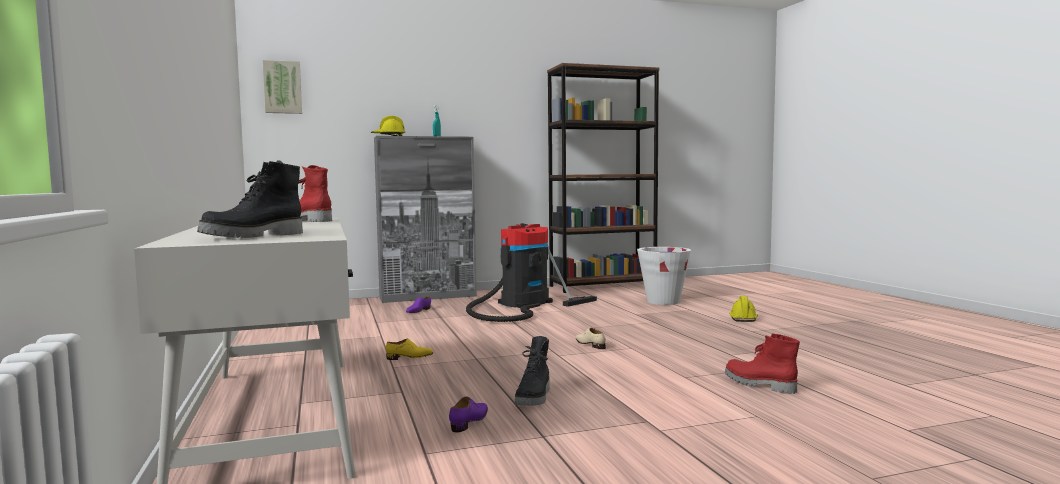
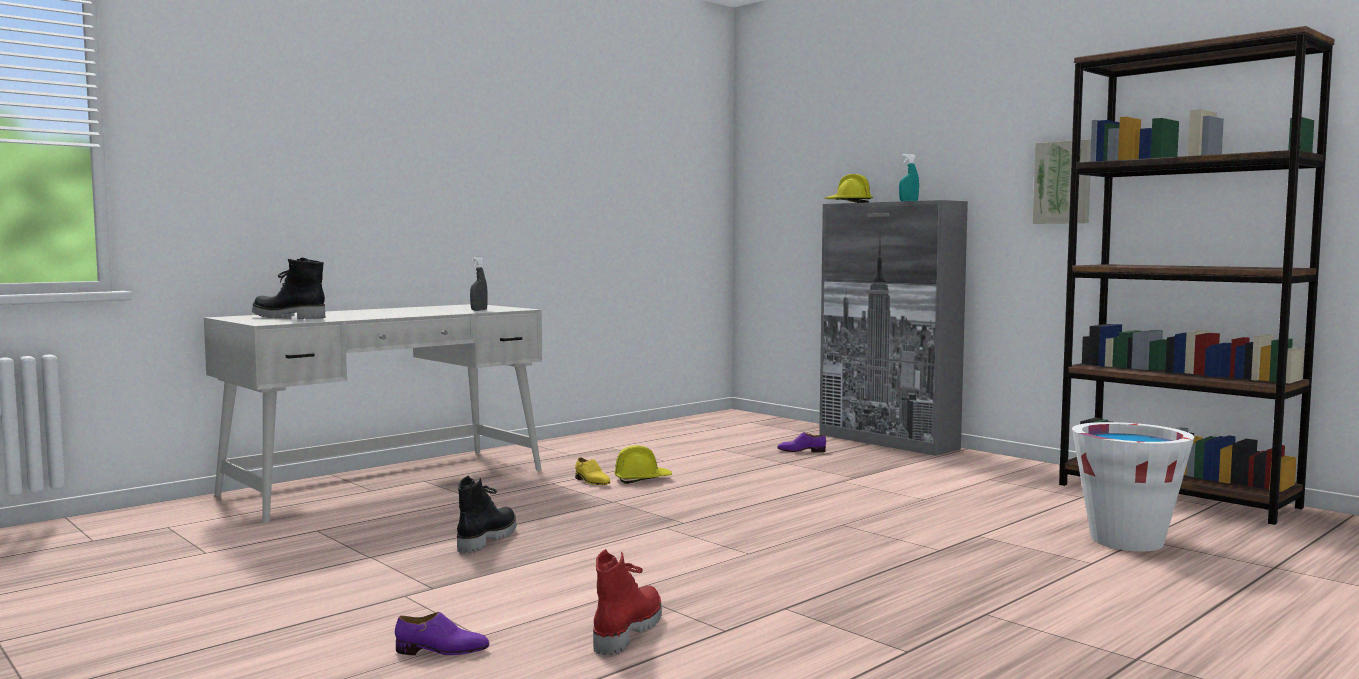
camera: 65 degrees right, 0 degrees up
picture [263,60,302,114] -> picture moved to [1033,139,1091,224]
red boot [298,165,332,222] -> grey spray bottle [470,257,488,311]
purple shoe [449,397,488,432] -> purple shoe moved to [395,612,489,655]
vacuum cleaner [466,223,597,322] -> none
black boot [515,336,550,406] -> black boot turned 120 degrees clockwise [457,476,517,553]
beige shoe [576,328,606,349] -> none
yellow hard hat [729,296,758,322] -> yellow hard hat moved to [615,445,672,484]

